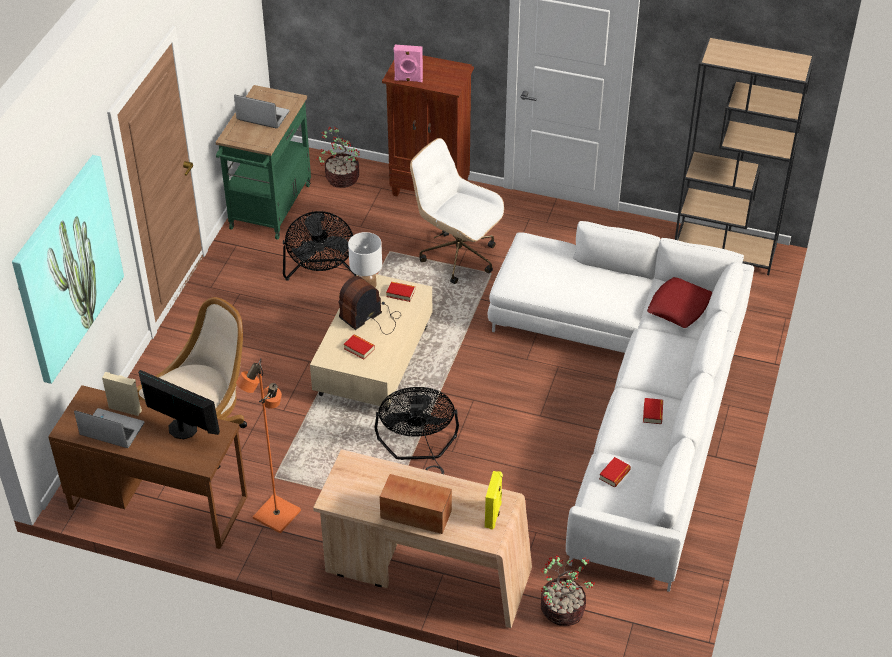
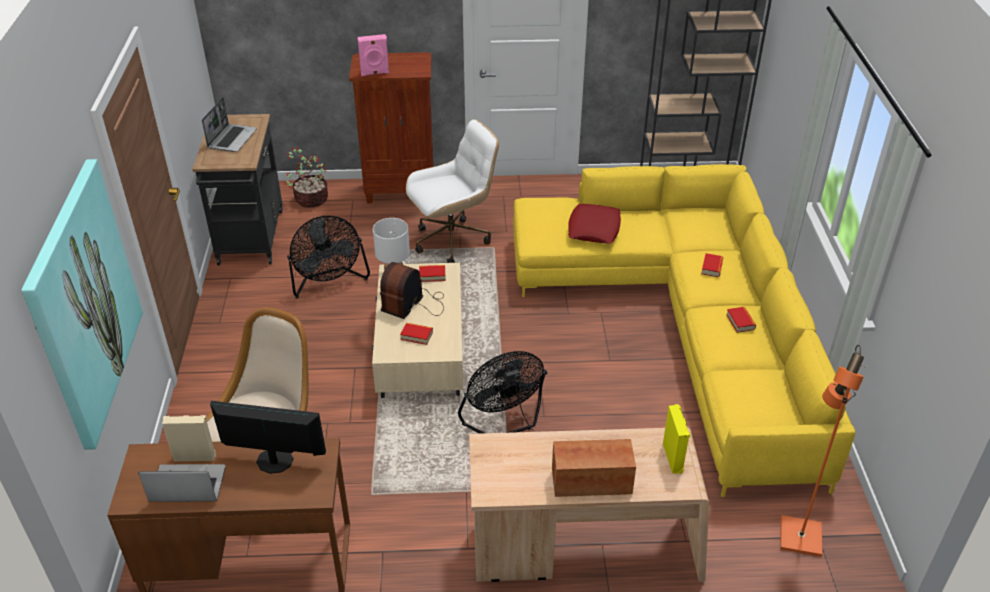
camera: 20 degrees left, 5 degrees down
green cart [216,85,311,240] -> black cart [192,114,283,266]
laptop [234,95,290,128] -> laptop turned 105 degrees clockwise [202,97,257,152]
orange floor lamp [236,358,301,533] -> orange floor lamp moved to [780,345,867,557]
white office chair [410,138,504,284] -> white office chair turned 135 degrees clockwise [406,119,499,263]
white sofa [488,221,754,592] -> yellow sofa [513,164,855,497]
potted plant [540,555,595,626] -> none
book [599,457,631,487] -> book moved to [701,253,724,277]
red pillow [647,277,712,328] -> red pillow moved to [568,204,621,244]

